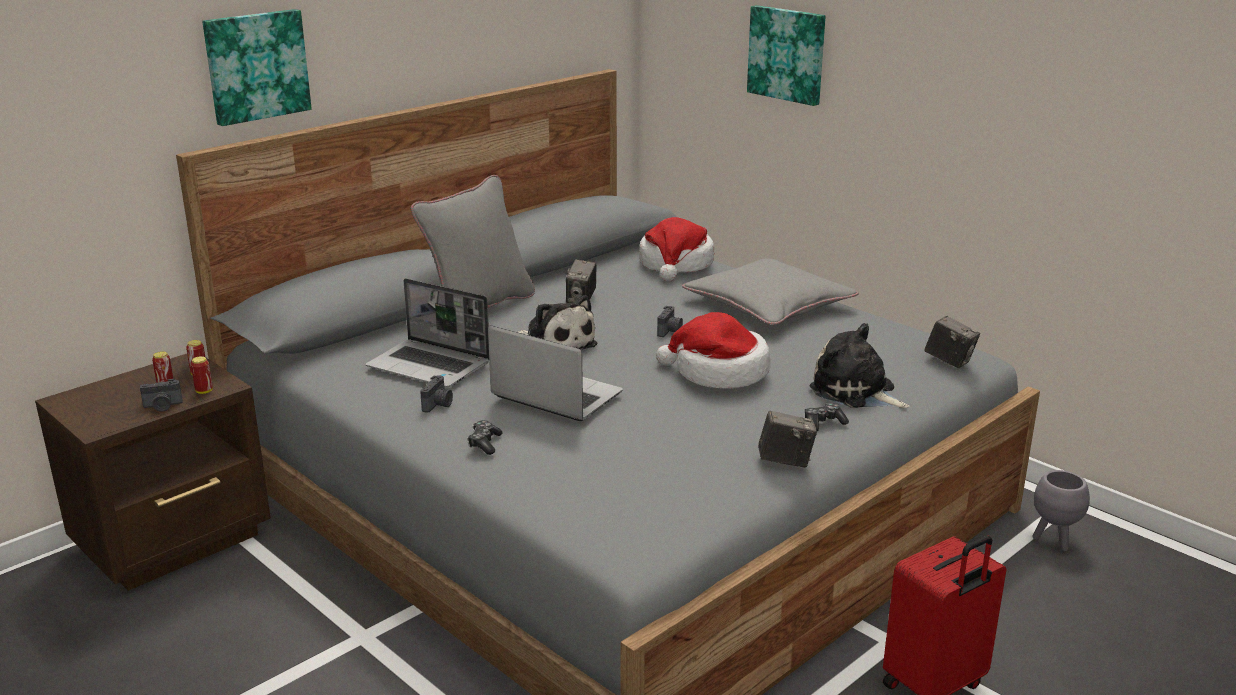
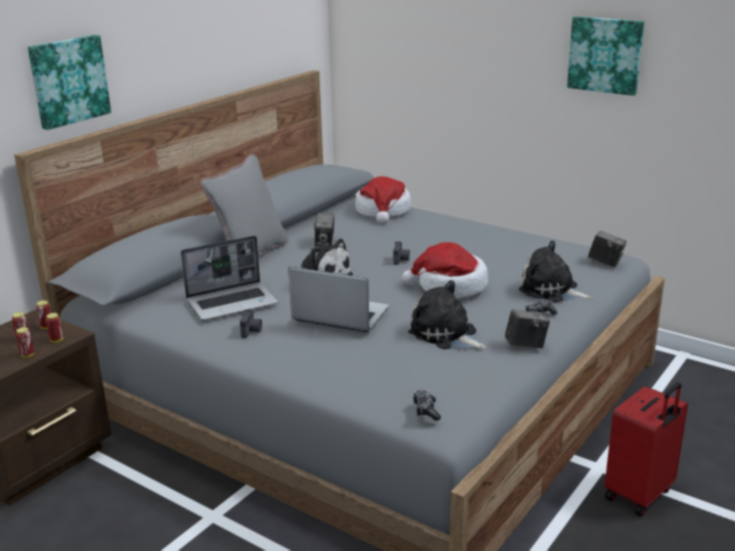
camera: 10 degrees left, 0 degrees up
camera [140,379,183,412] -> can [16,327,34,358]
laptop [366,278,489,387] -> laptop turned 45 degrees counterclockwise [181,236,279,320]
game controller [467,420,502,455] -> game controller moved to [412,390,441,421]
grey pillow [682,258,859,325] -> none
picture [747,5,825,106] -> picture moved to [567,16,644,96]
grey planter [1032,470,1090,552] -> none
none -> plush toy [408,280,486,349]

